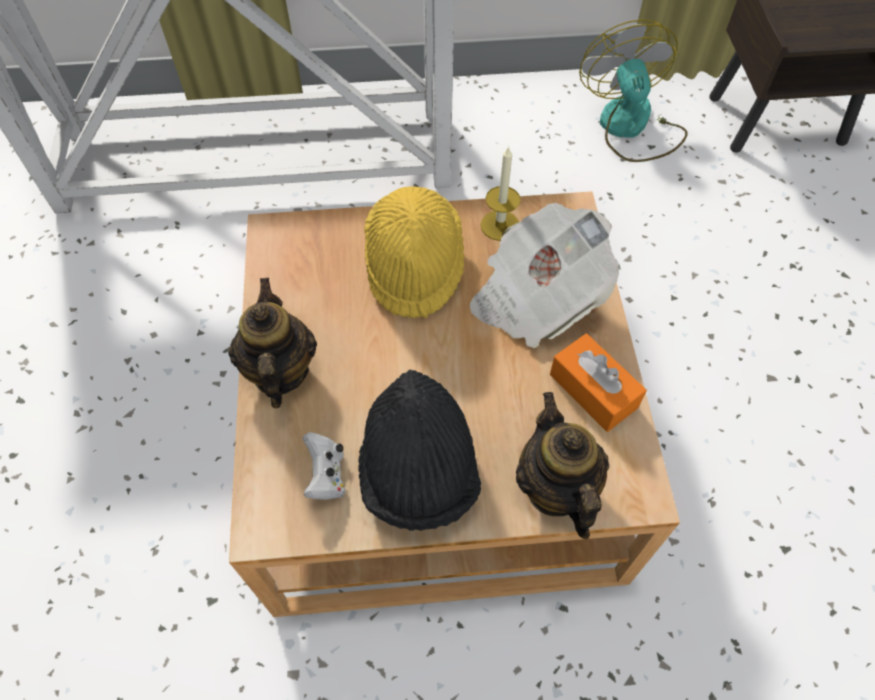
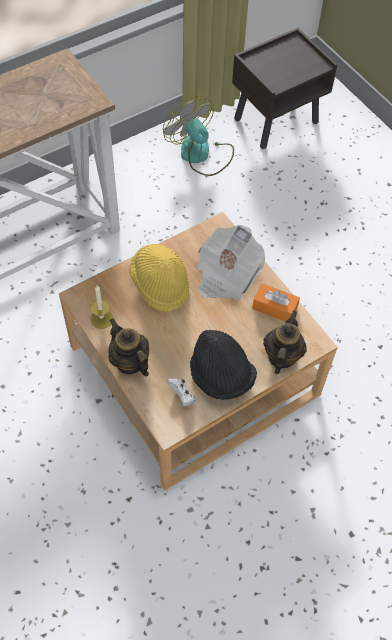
camera: 30 degrees left, 0 degrees up
candle [481,146,520,241] -> candle moved to [90,286,113,329]
teapot [516,392,609,539] -> teapot turned 60 degrees clockwise [263,310,307,374]

